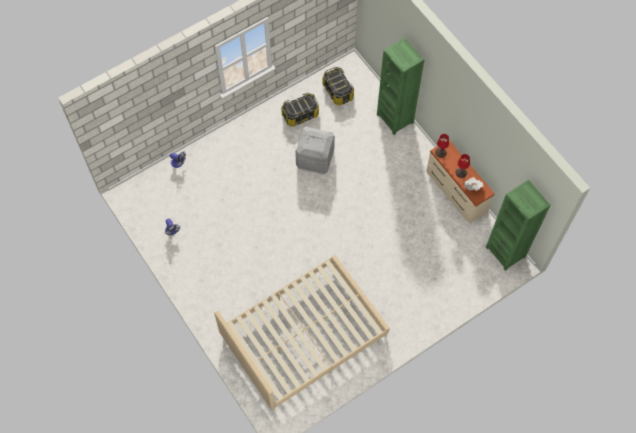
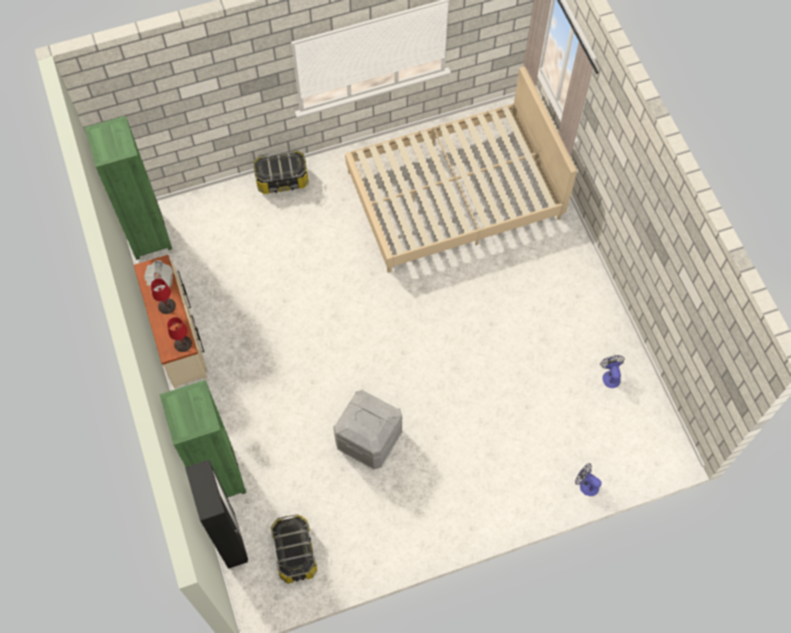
camera: 165 degrees left, 0 degrees up
storage box [281,93,319,127] -> storage box moved to [253,150,309,194]
none -> black wardrobe [185,460,248,569]

